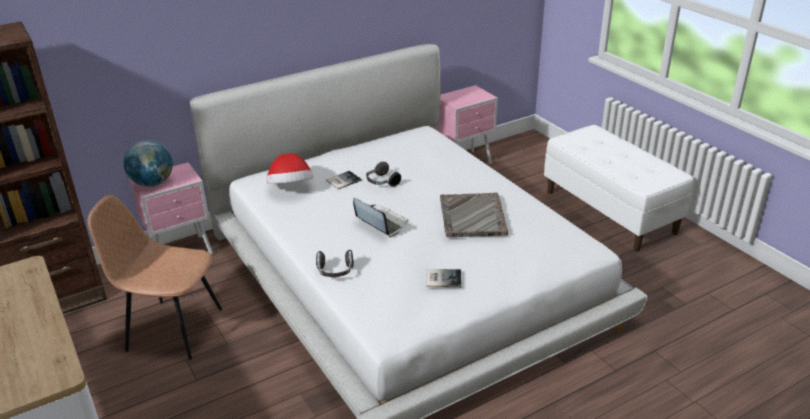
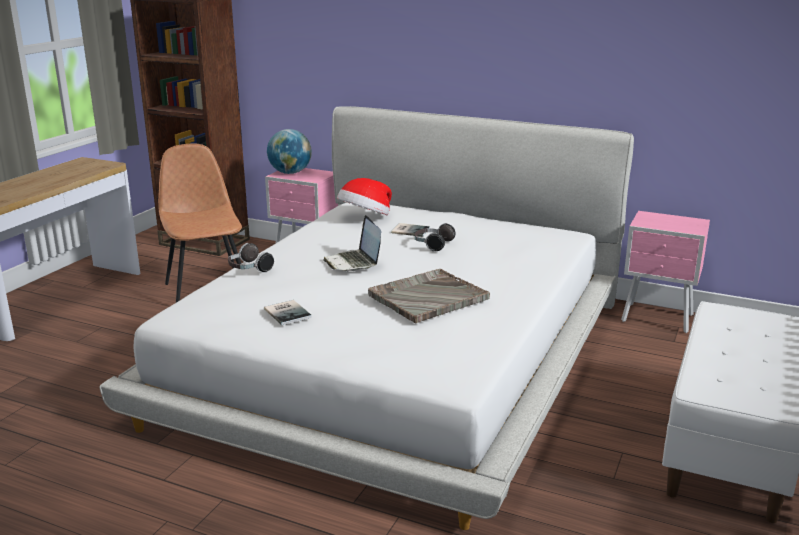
camera: 55 degrees right, 10 degrees down
laptop [353,198,408,237] -> laptop turned 150 degrees clockwise [323,215,381,271]

